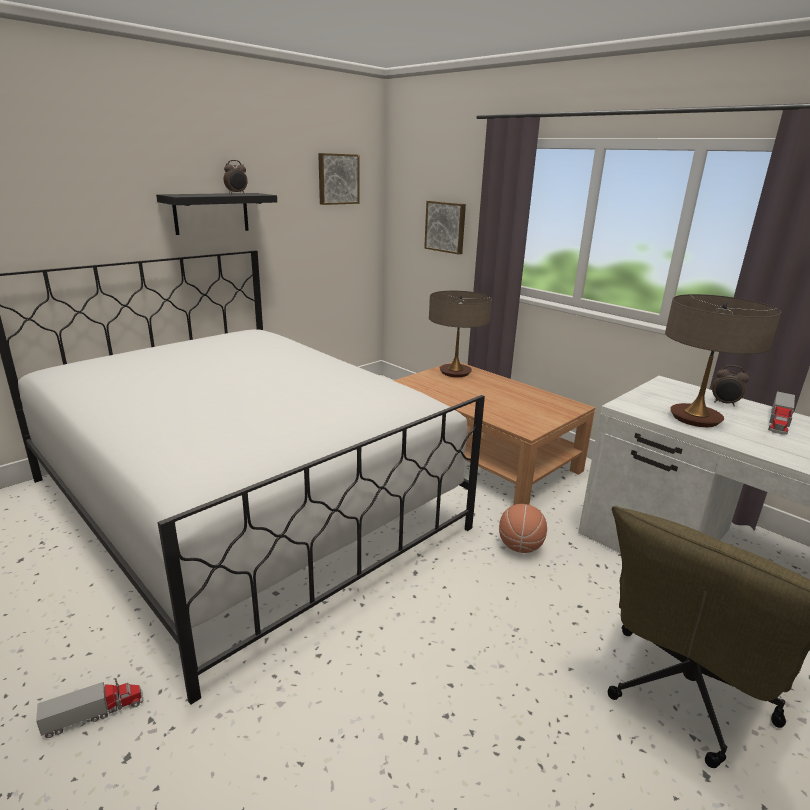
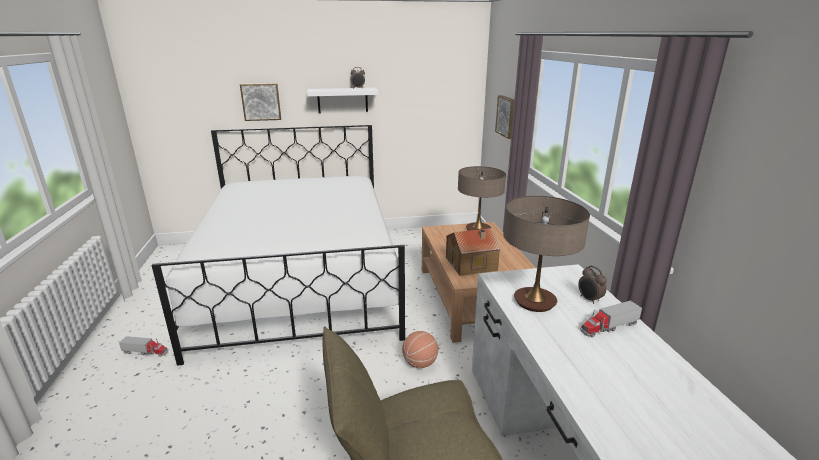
camera: 35 degrees right, 0 degrees up
black shelf [156,193,277,235] -> white shelf [307,88,379,113]
picture [318,153,359,205] -> picture moved to [240,83,281,121]
none -> toy house [446,228,500,276]

